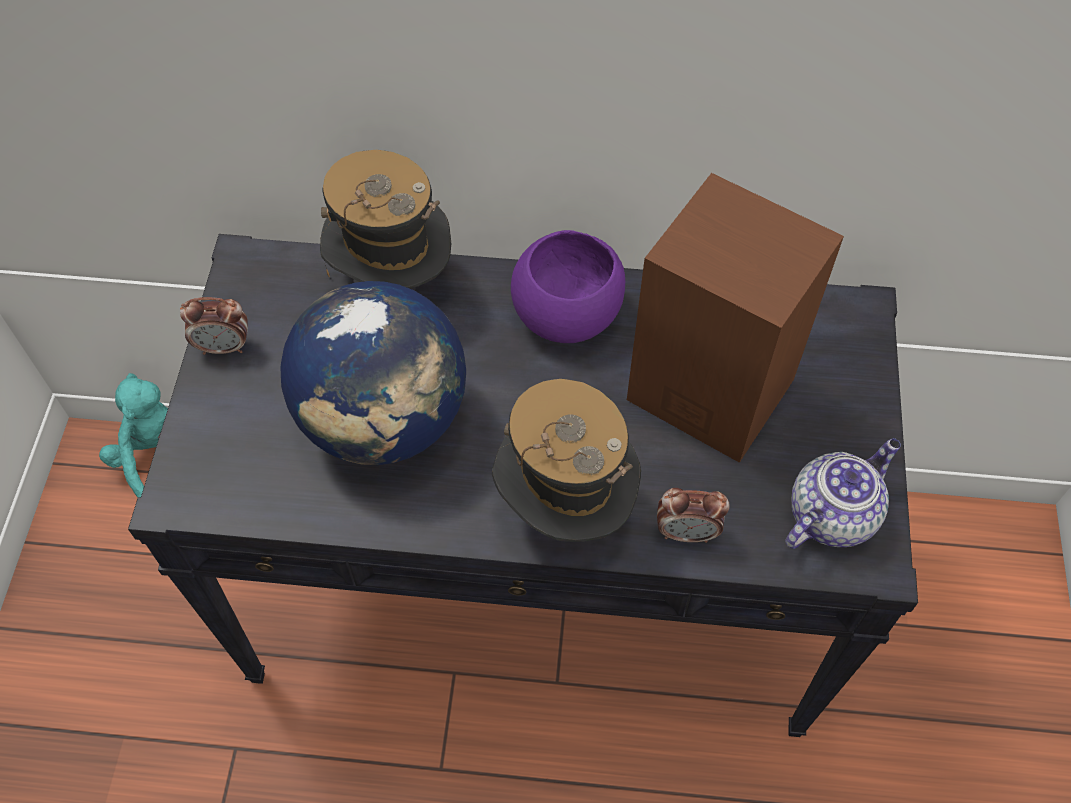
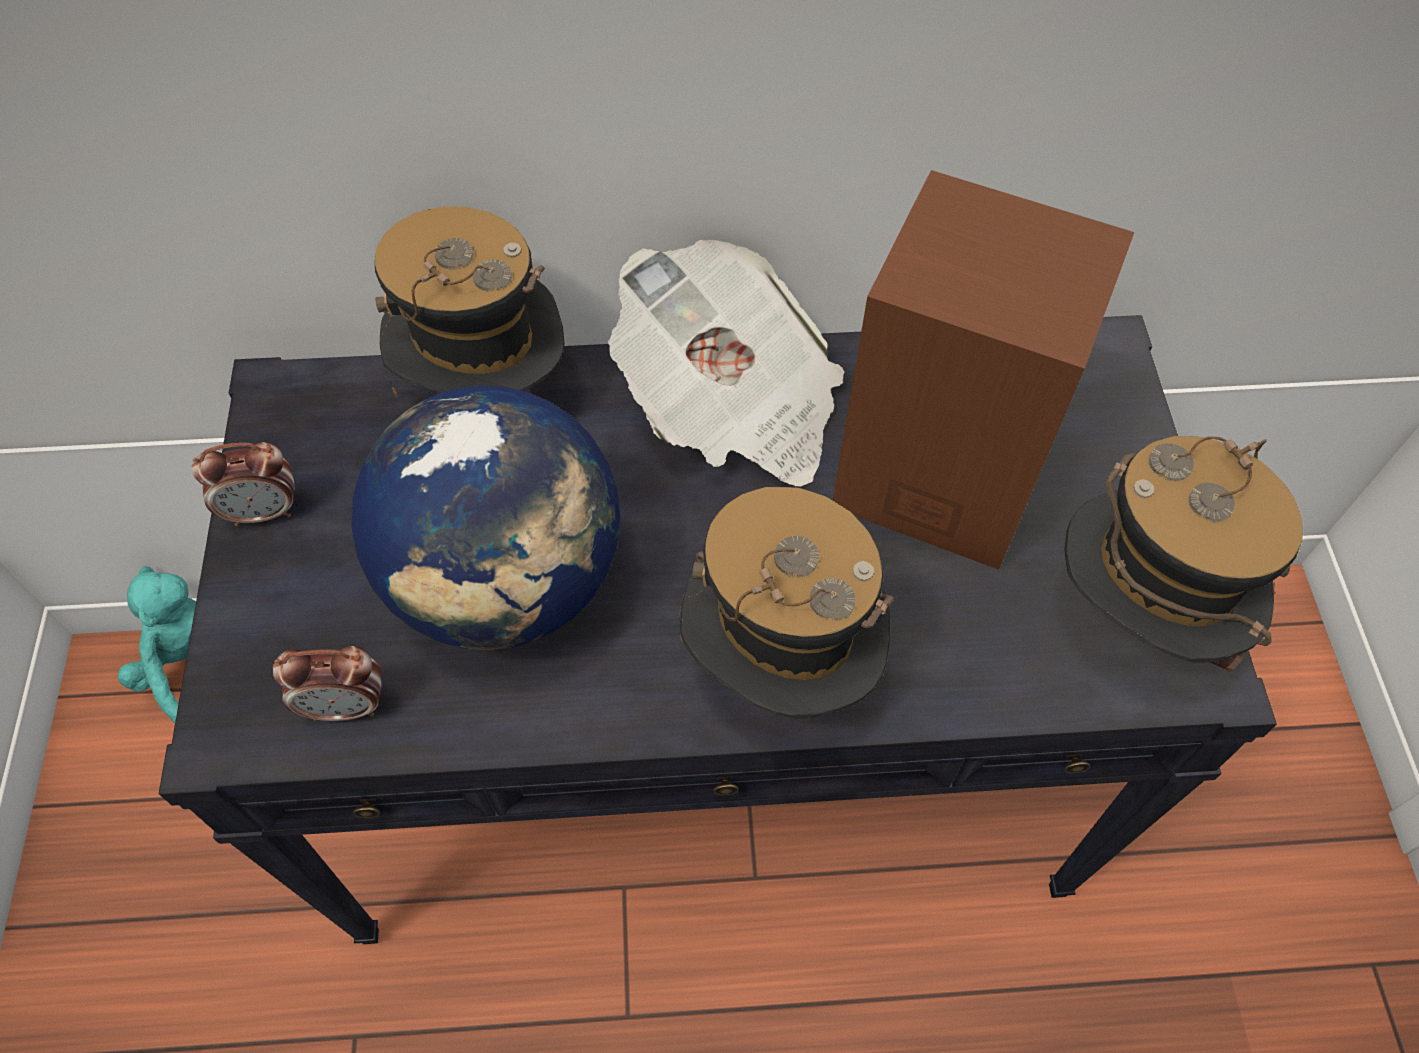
camera: 10 degrees left, 0 degrees up
purple bowl [511,230,625,343] -> newspaper [608,240,844,487]
alarm clock [657,488,730,543] -> alarm clock moved to [273,646,382,721]
teapot [785,438,901,549] -> hat [1064,436,1303,672]

